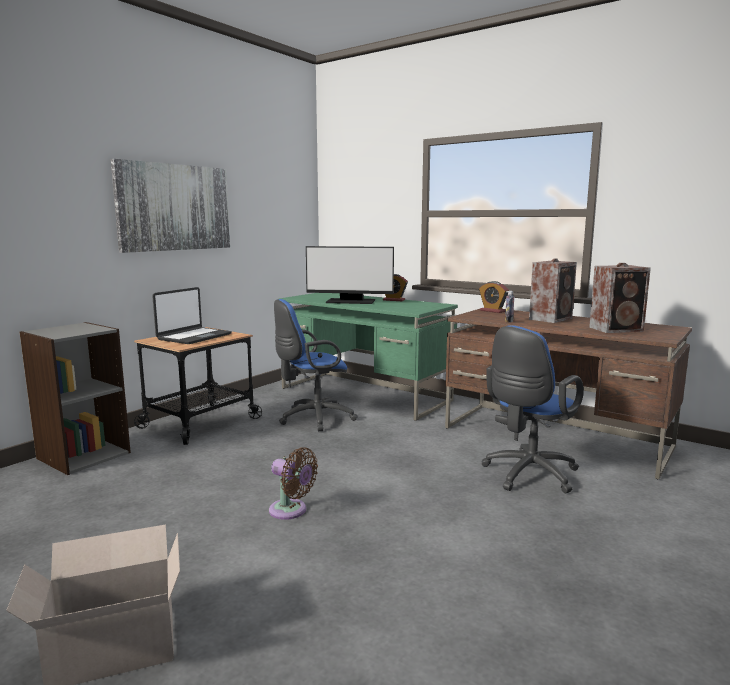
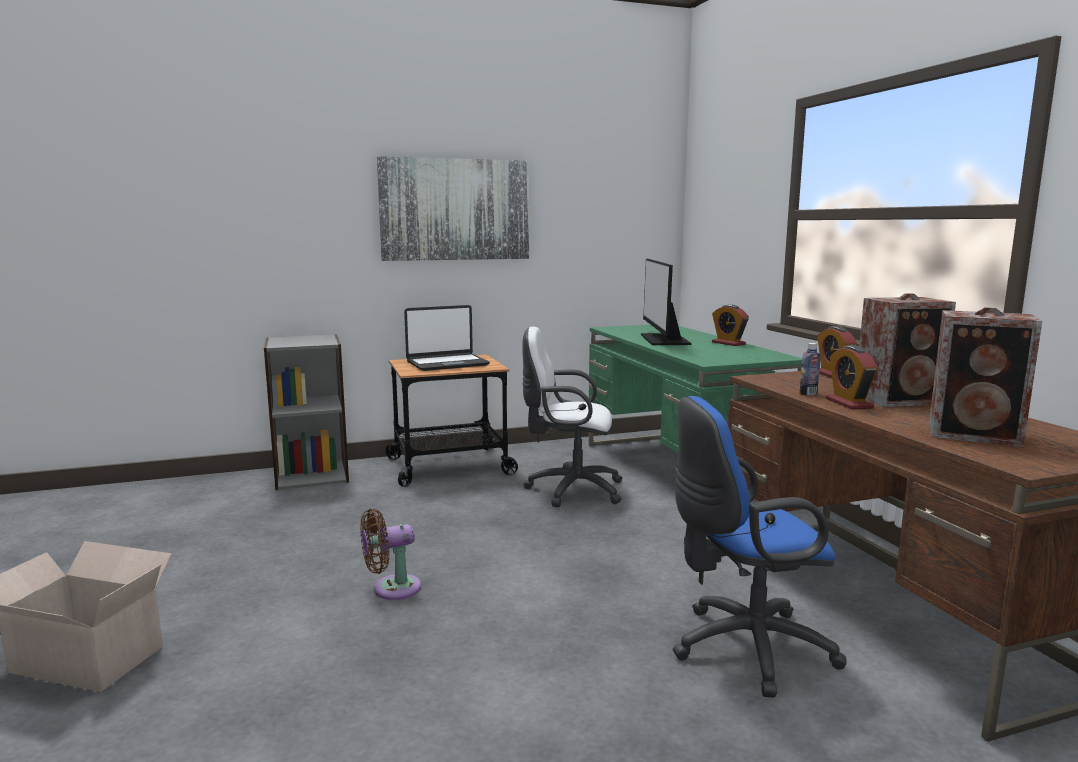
camera: 35 degrees right, 0 degrees up
brown fan [269,447,318,520] -> brown fan turned 90 degrees clockwise [360,509,421,600]
blue office chair [274,299,358,431] -> white office chair [522,327,623,507]
monitor [306,246,394,304] -> monitor turned 45 degrees clockwise [641,259,691,345]
none -> alarm clock [825,346,878,409]

